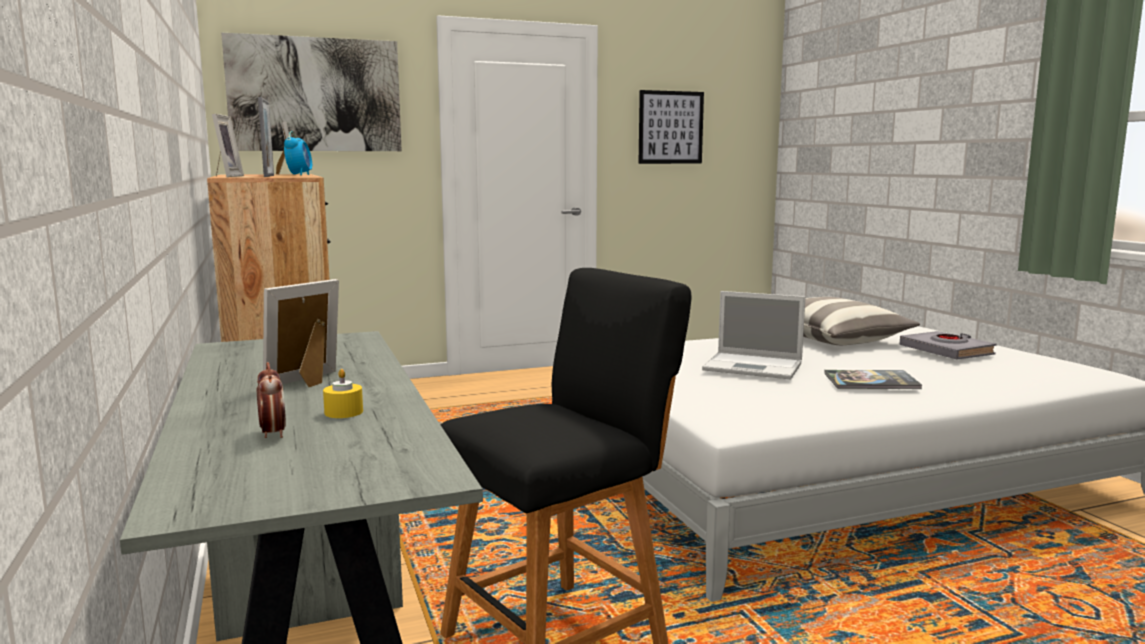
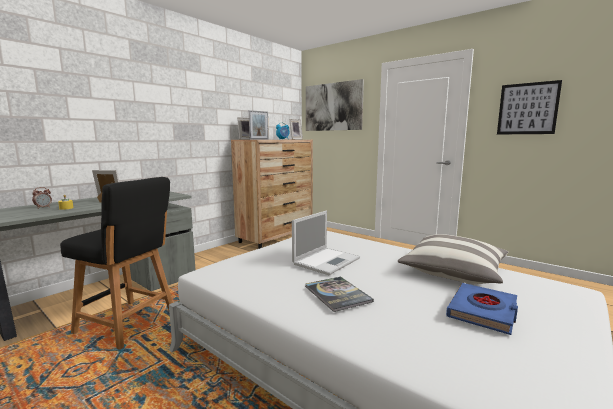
camera: 60 degrees right, 0 degrees up
laptop [702,291,805,379] -> laptop turned 135 degrees counterclockwise [292,211,360,275]
grey book [899,331,997,360] -> blue book [446,283,518,335]

